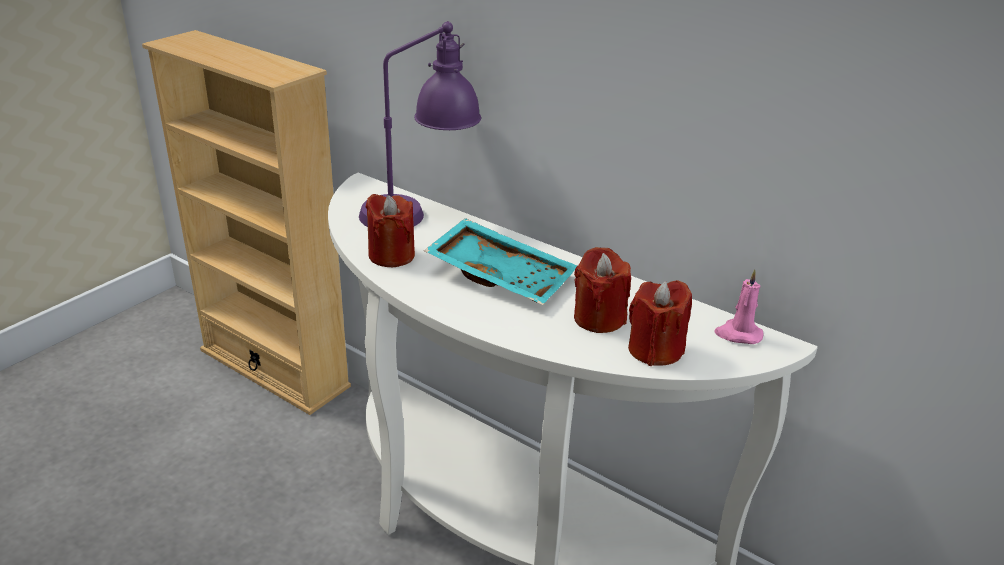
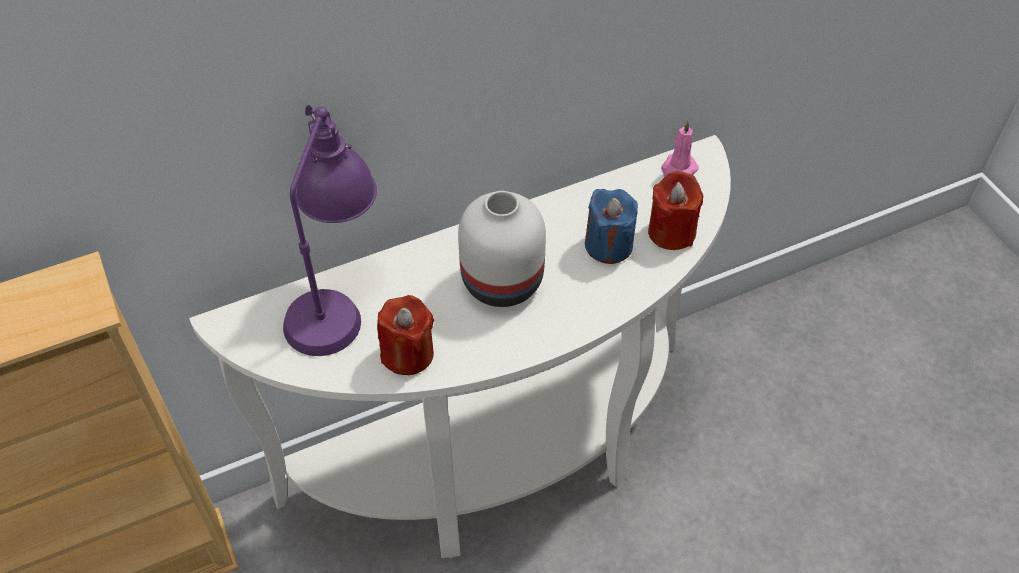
camera: 60 degrees left, 20 degrees up
turquoise tray [424,218,577,305] -> white vase [458,191,546,307]
red candle [574,247,631,333] -> blue candle [585,189,638,264]

